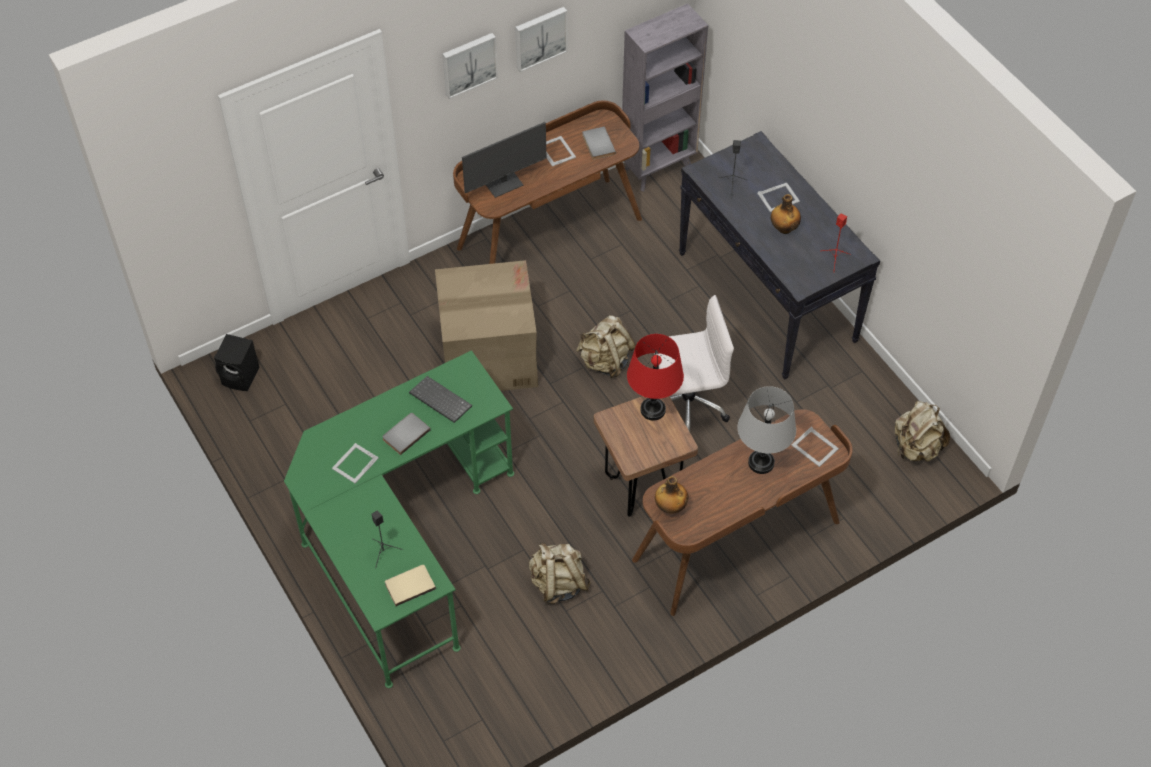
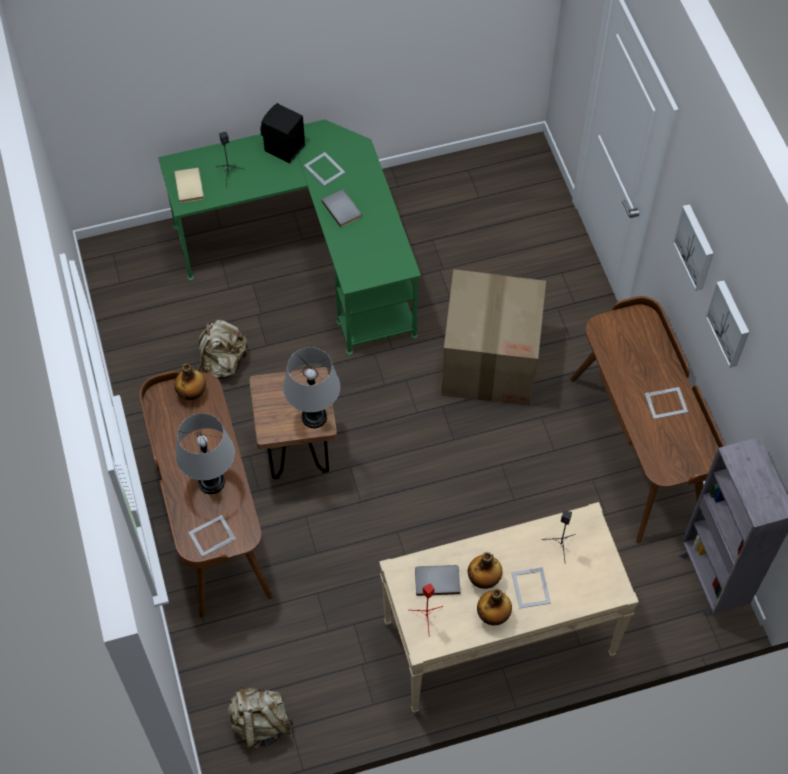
camera: 105 degrees right, 5 degrees up
black speaker [214,334,259,391] -> black speaker moved to [260,103,305,163]
keyboard [409,376,472,423] -> none
monitor [462,122,546,198] -> none
beige backpack [576,315,636,379] -> none
grey book [582,126,616,160] -> grey book moved to [415,565,460,596]
red table lamp [627,334,684,421] -> grey table lamp [283,347,340,428]
white office chair [654,295,734,432] -> none
black console table [679,131,880,380] -> beige console table [379,502,639,713]
none -> bottle [477,589,512,625]

